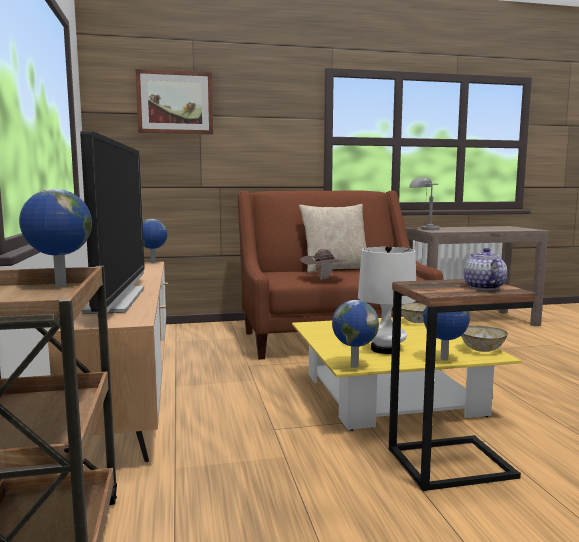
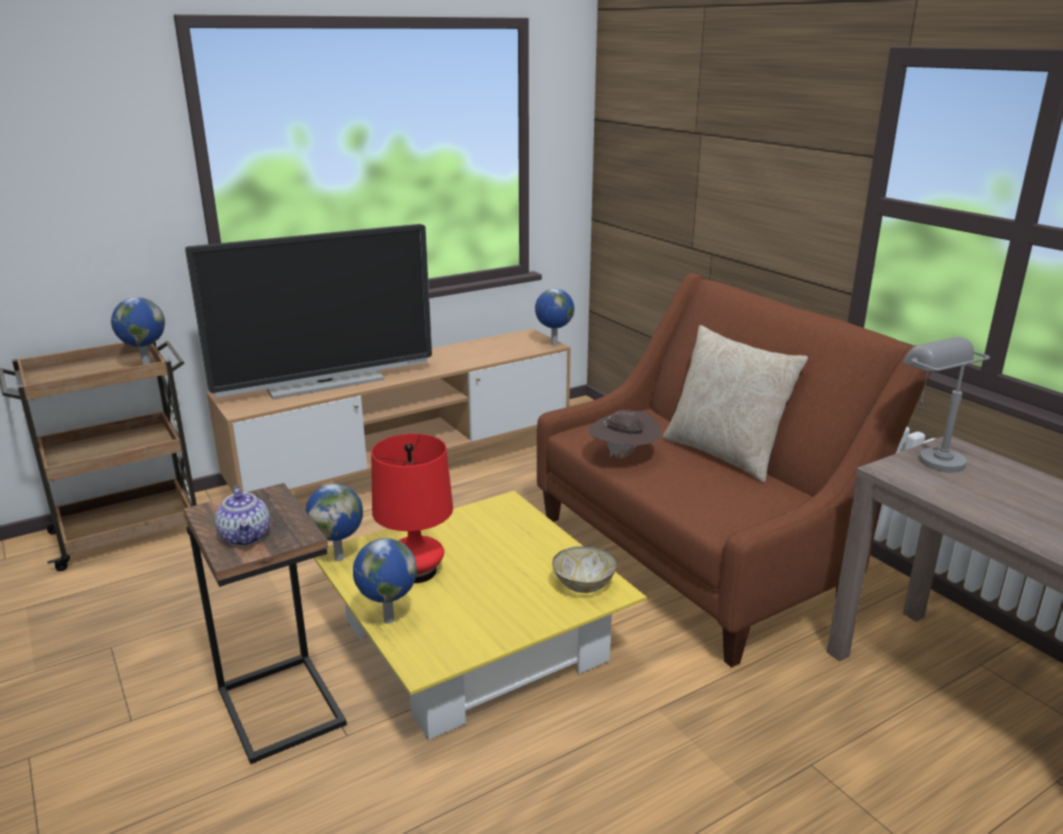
camera: 70 degrees right, 15 degrees up
picture [136,69,213,135] -> none
white table lamp [358,245,416,354] -> red table lamp [371,434,453,583]
bowl [461,326,508,352] -> none
teapot [463,248,507,290] -> teapot turned 90 degrees clockwise [215,486,270,546]

